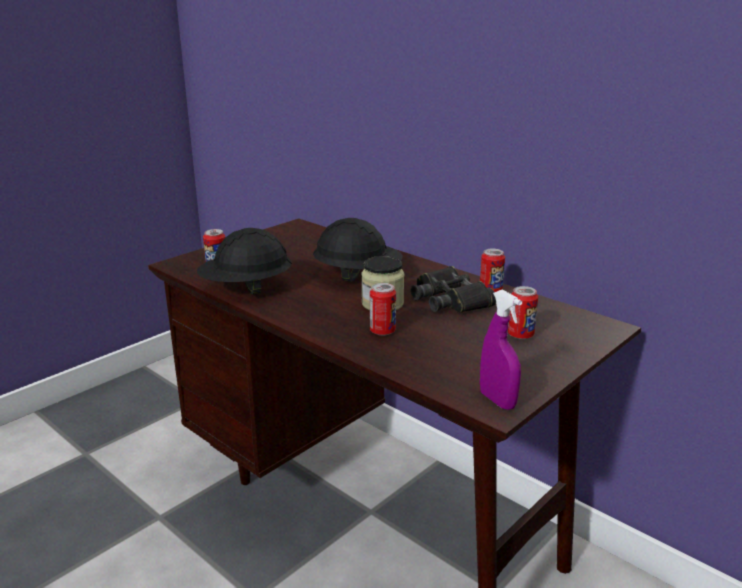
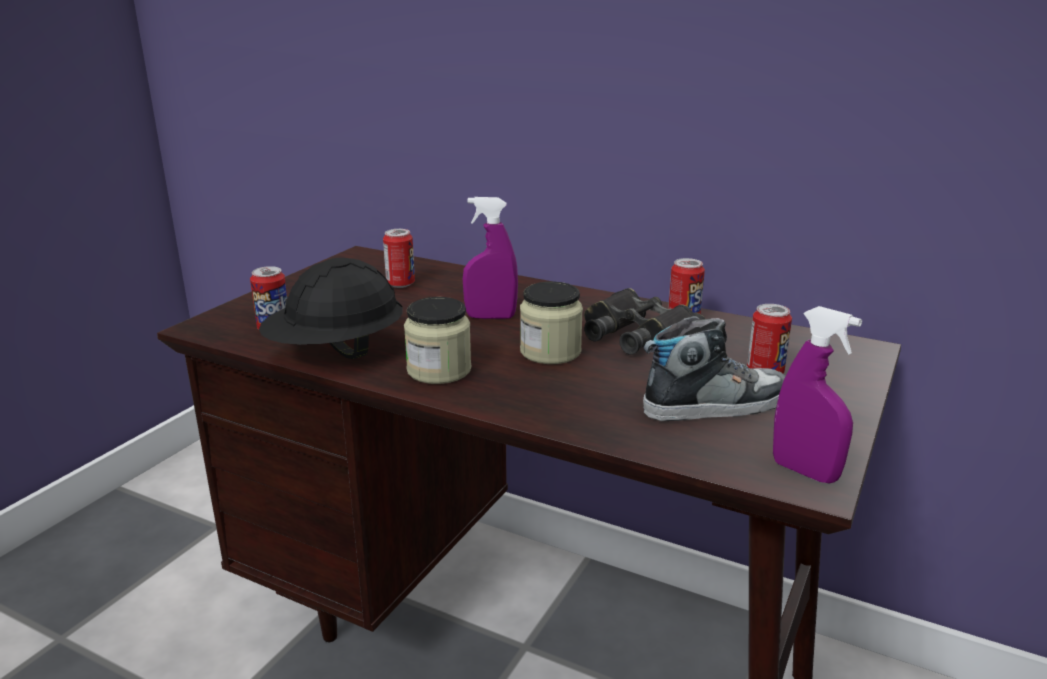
camera: 15 degrees left, 0 degrees up
black hard hat [313,218,403,282] -> purple spray bottle [463,197,518,319]
can [370,283,396,336] -> can moved to [383,229,415,288]
none -> jar [404,297,471,384]
none -> shoe [643,316,785,421]

